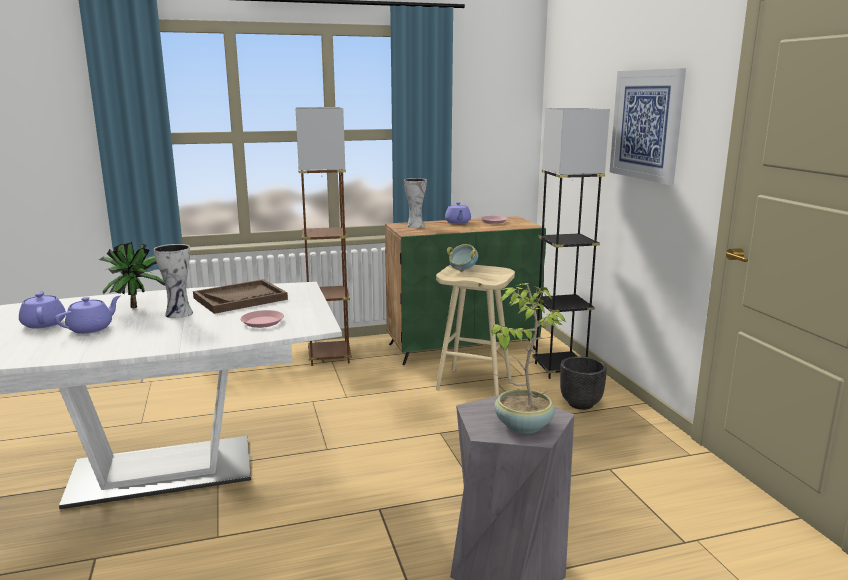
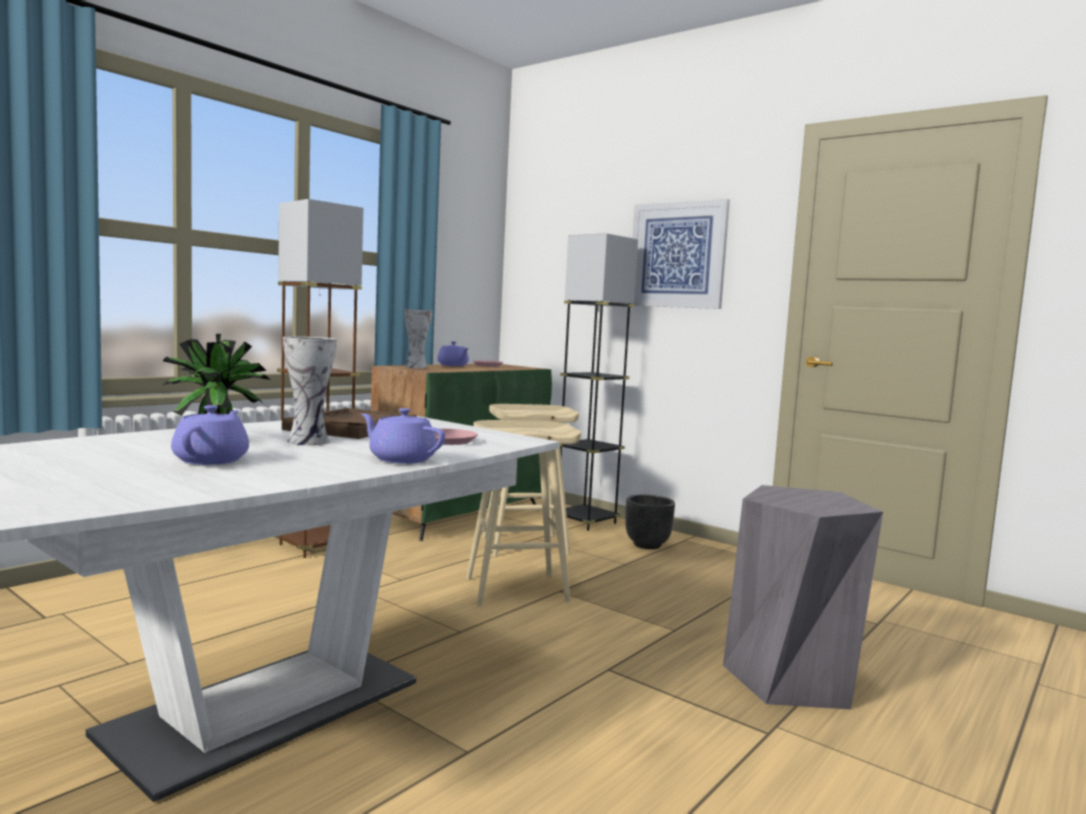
camera: 35 degrees left, 10 degrees down
purple teapot [19,291,66,329] -> purple teapot moved to [361,408,445,464]
bowl [447,244,478,272] -> none
potted plant [492,283,567,434] -> none
none -> beige stool [466,420,581,606]

